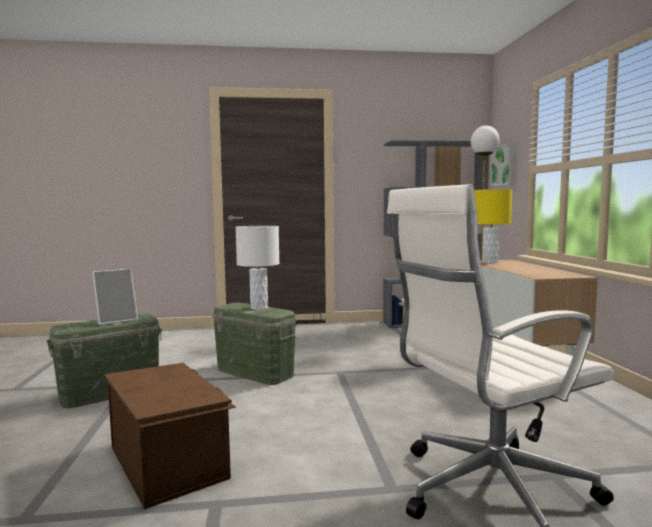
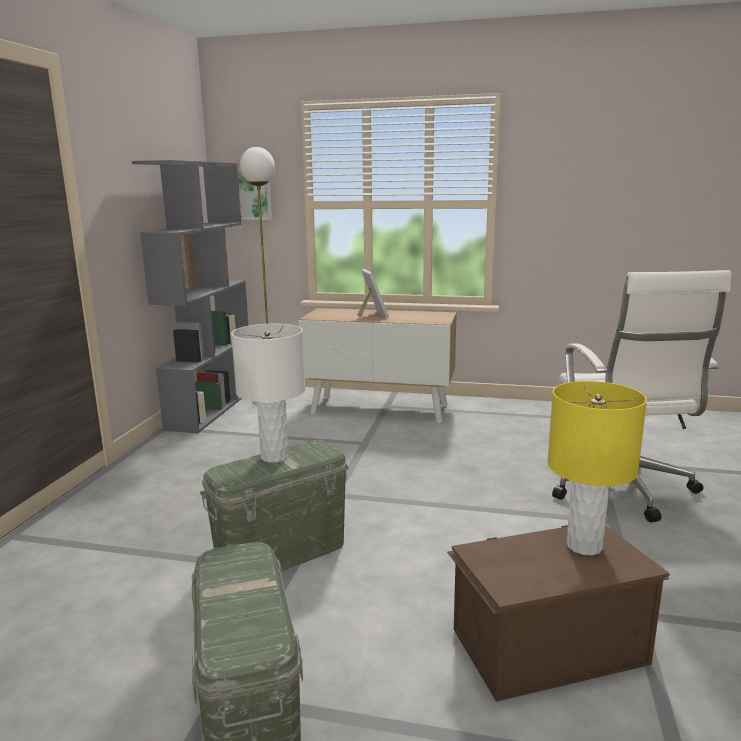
camera: 70 degrees left, 10 degrees up
picture frame [92,269,138,326] -> picture frame moved to [357,269,389,318]
yellow table lamp [474,190,512,263] -> yellow table lamp moved to [547,381,647,555]

